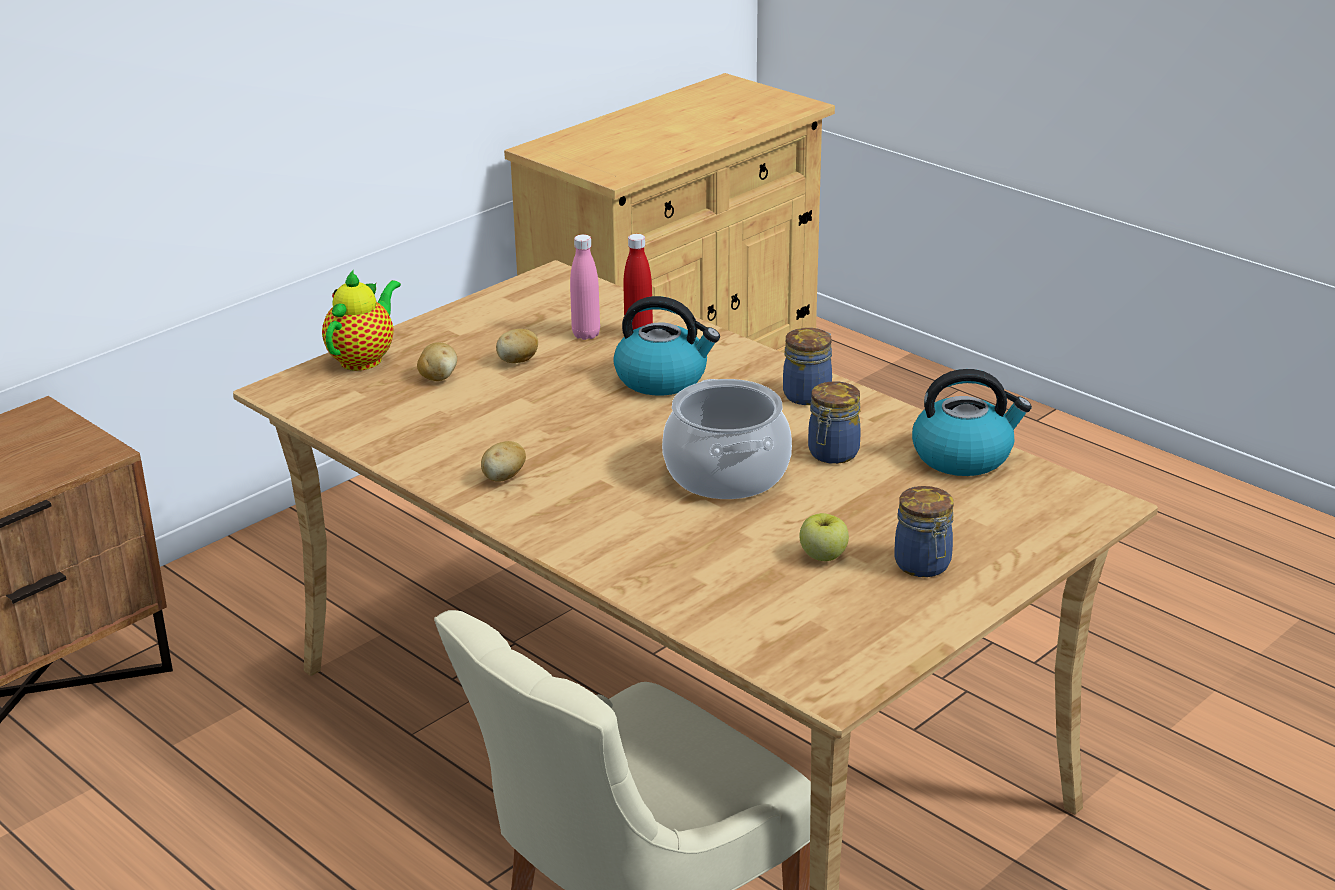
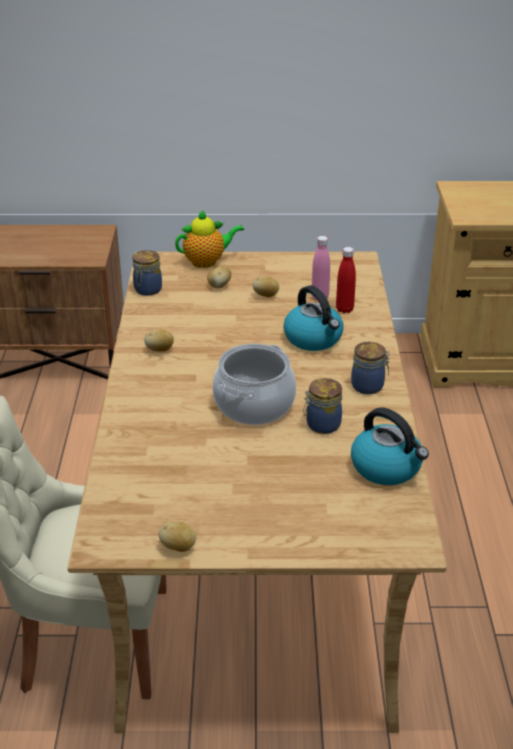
camera: 45 degrees right, 5 degrees up
apple [799,513,849,561] -> none
jar [895,486,953,577] -> jar moved to [133,250,162,296]
none -> potato [159,522,196,552]

